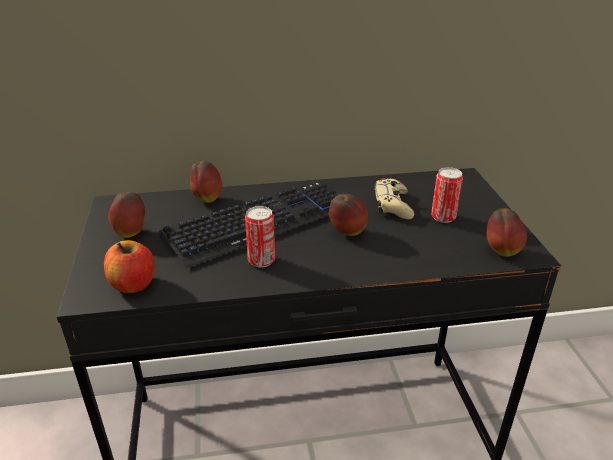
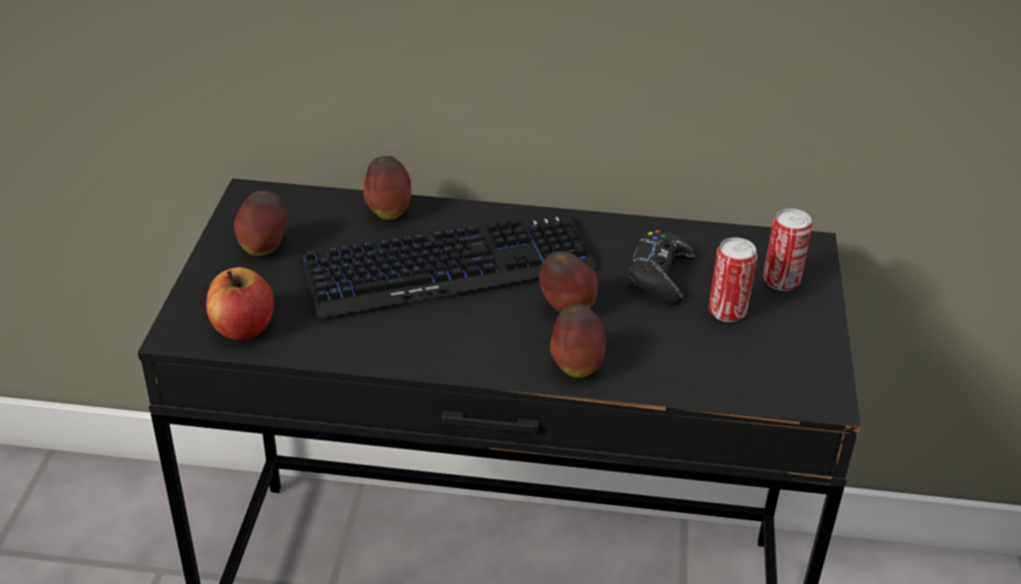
camera: 15 degrees right, 5 degrees up
can [245,206,275,267] -> can moved to [763,208,812,291]
beige game controller [374,178,414,219] -> black game controller [628,230,694,305]
apple [487,208,527,257] -> apple moved to [550,304,606,378]

